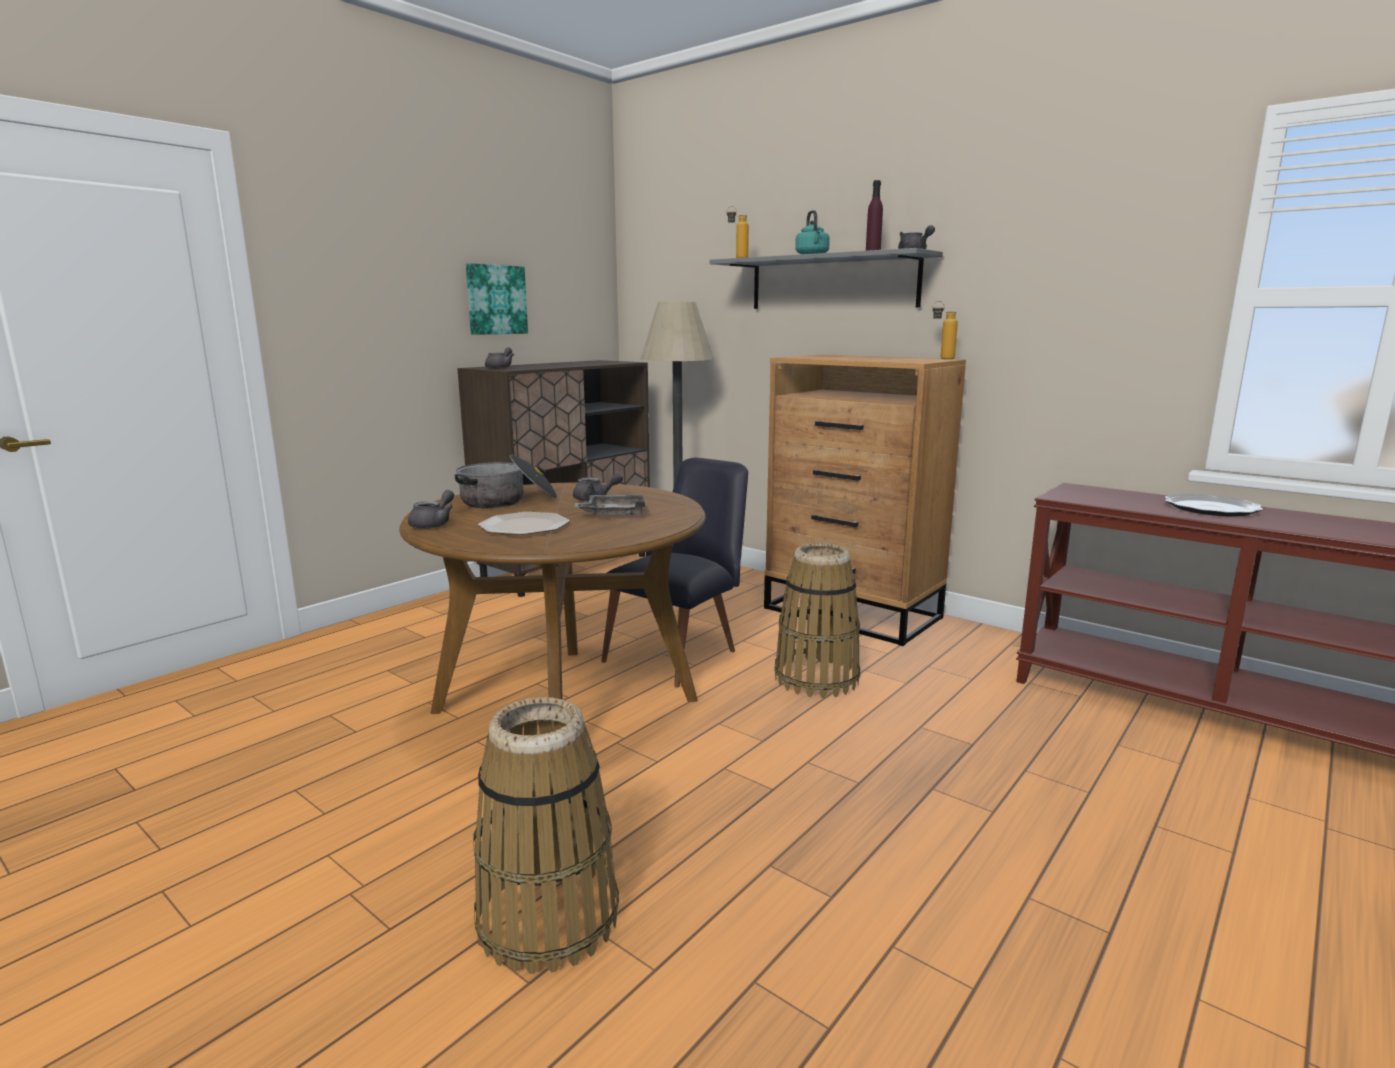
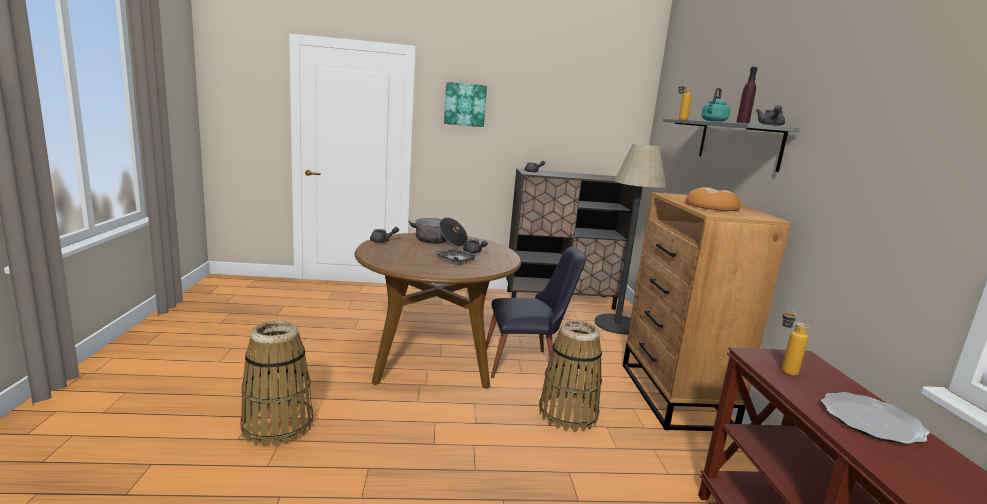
camera: 45 degrees right, 0 degrees up
picture [466,263,528,335] -> picture moved to [444,82,487,127]
plate [478,512,569,535] -> none
bottle [932,301,958,359] -> bottle moved to [781,308,809,376]
none -> bread [685,187,741,211]

